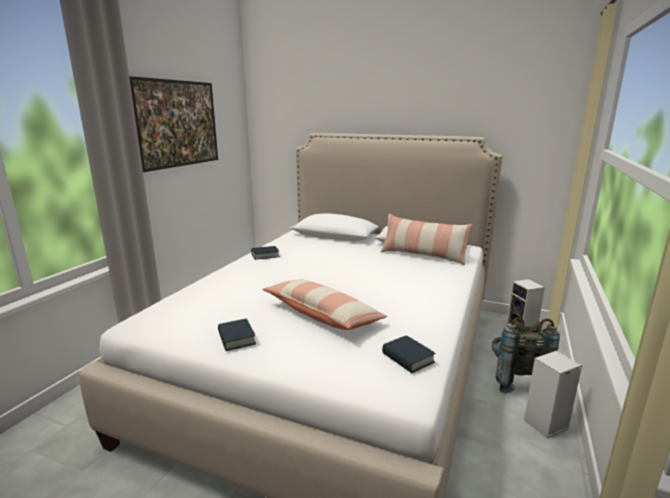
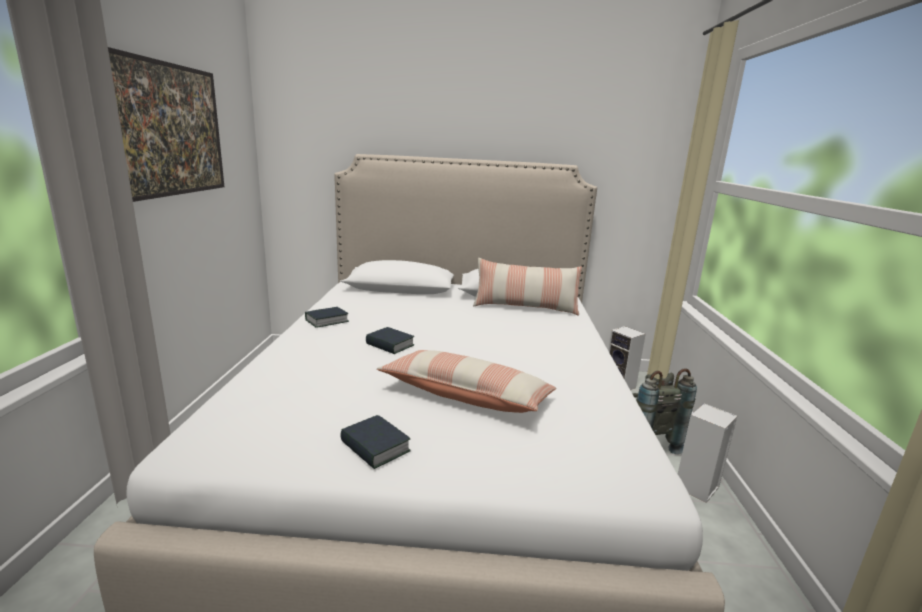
camera: 20 degrees left, 0 degrees up
book [382,335,435,373] -> book moved to [366,327,414,354]

